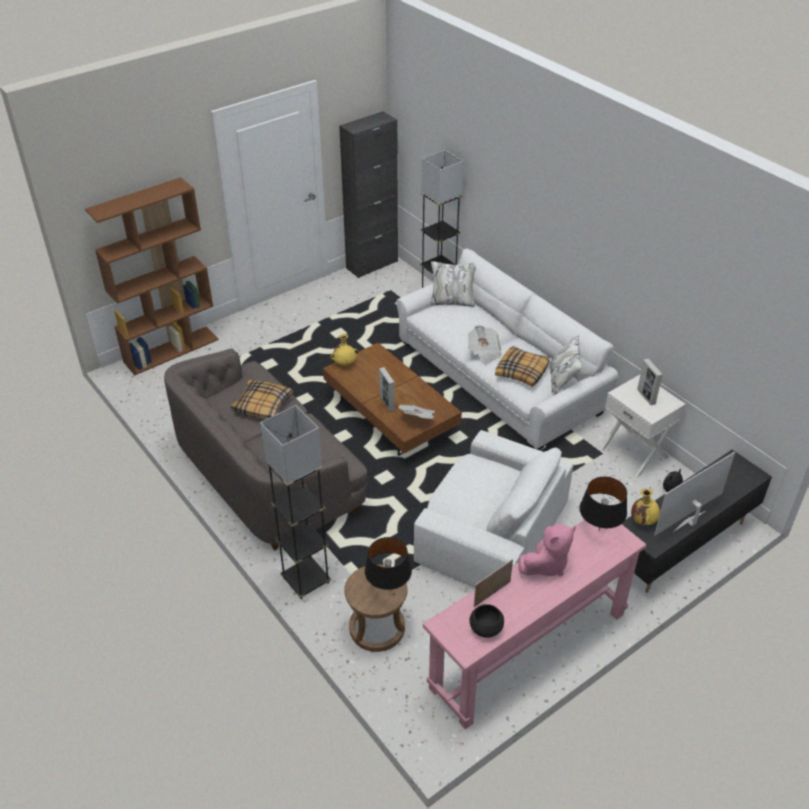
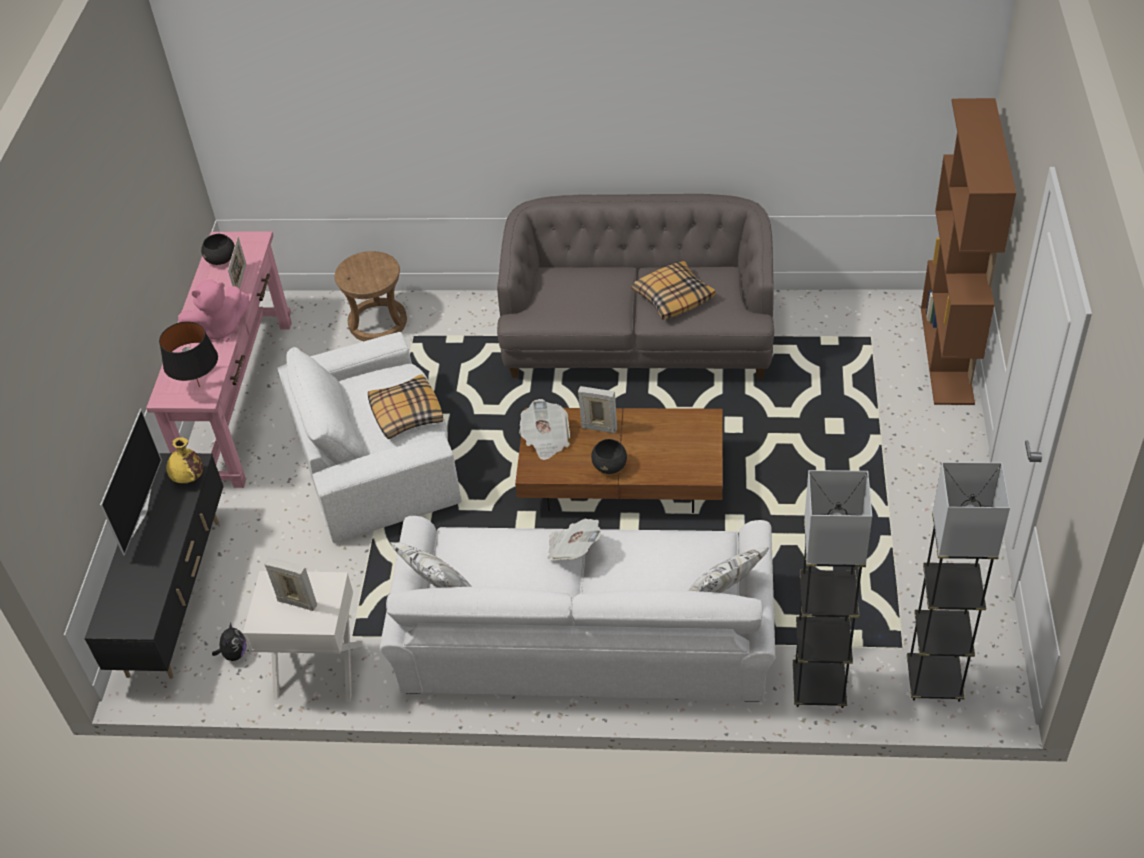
camera: 135 degrees right, 5 degrees up
grey floor lamp [260,405,331,599] -> grey floor lamp moved to [907,462,1010,702]
yellow vase [331,334,358,366] -> none
black cabinet [339,111,398,278] -> none
black table lamp [365,537,412,590] -> none
pillow [495,346,550,387] -> pillow moved to [368,374,443,439]
pink plush toy [518,523,576,577] -> pink plush toy turned 120 degrees counterclockwise [178,279,250,342]
none -> black bowl [591,439,627,474]

